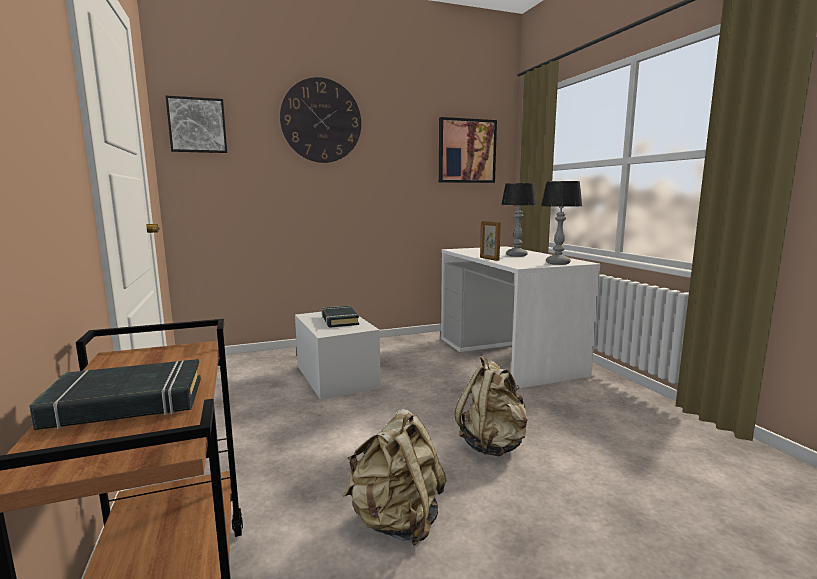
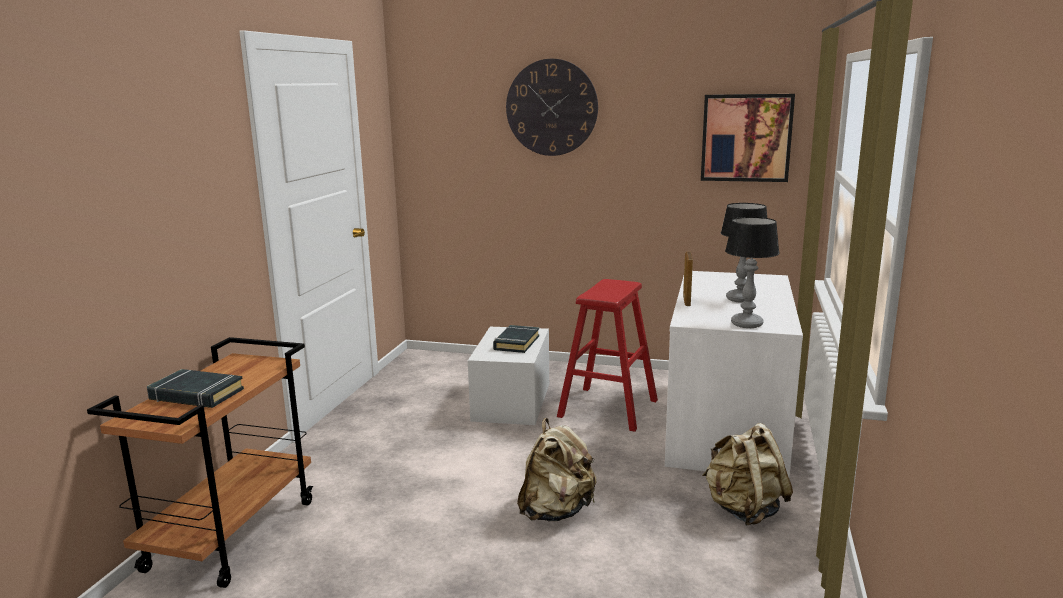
camera: 35 degrees right, 5 degrees up
picture [166,96,227,153] -> none
beige backpack [343,409,447,545] -> beige backpack moved to [702,423,793,526]
none -> red stool [557,279,658,432]

